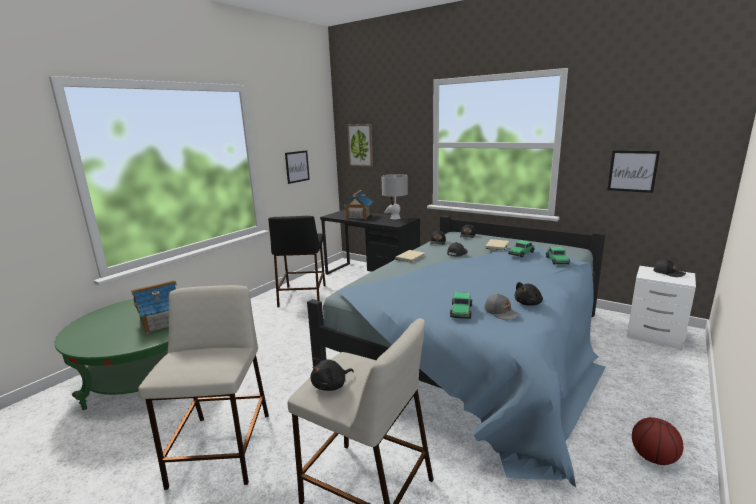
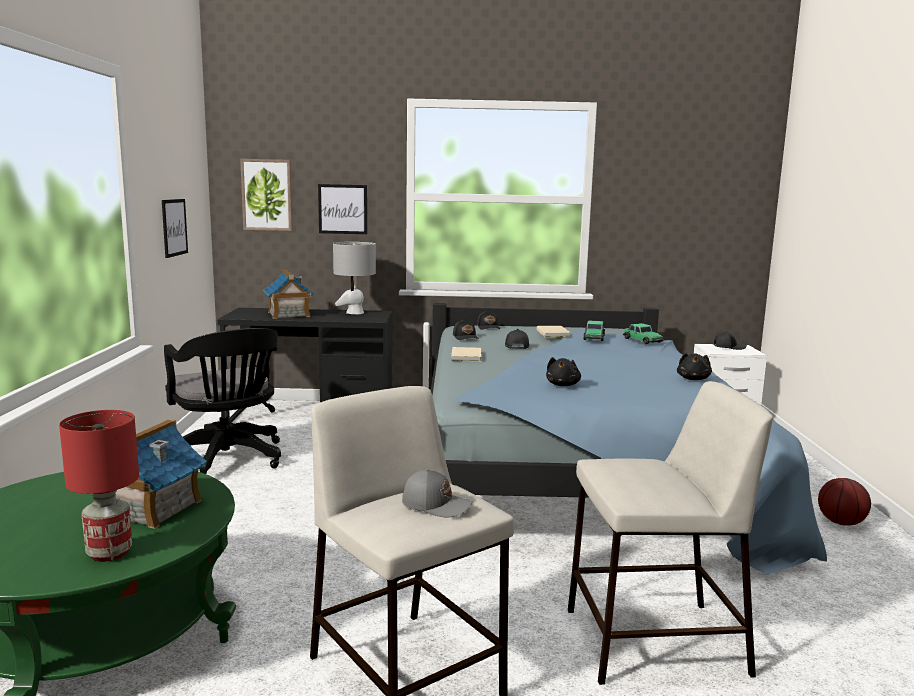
camera: 35 degrees left, 5 degrees down
black stool [268,216,326,307] -> black office chair [164,328,281,474]
black plush toy [310,358,354,391] -> black plush toy moved to [546,357,581,386]
toy car [450,292,472,319] -> none
grey cap [484,294,521,320] -> grey cap moved to [402,469,473,517]
picture [608,151,660,193] -> picture moved to [318,184,367,234]
none -> red table lamp [59,410,139,562]

